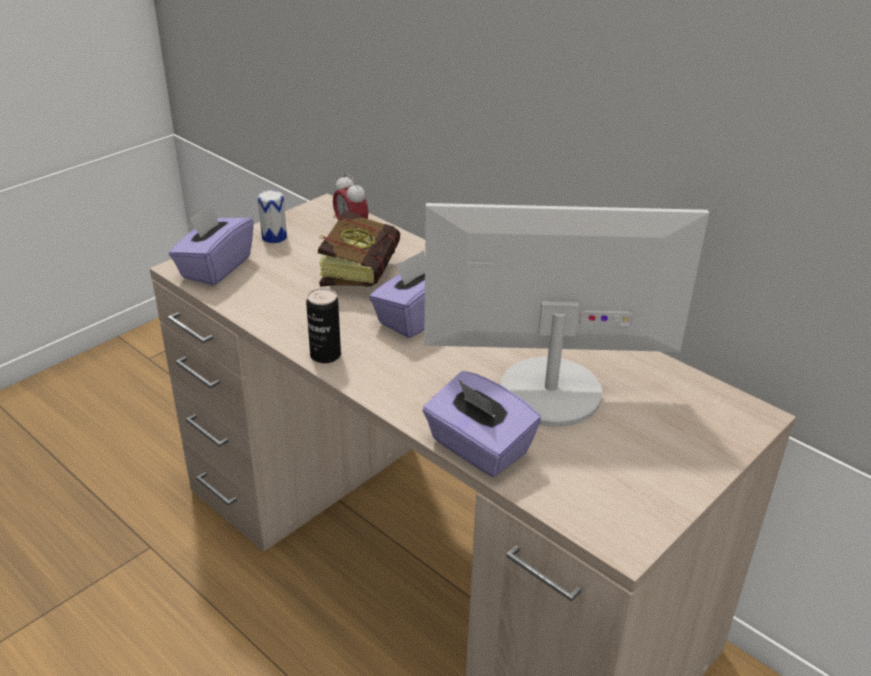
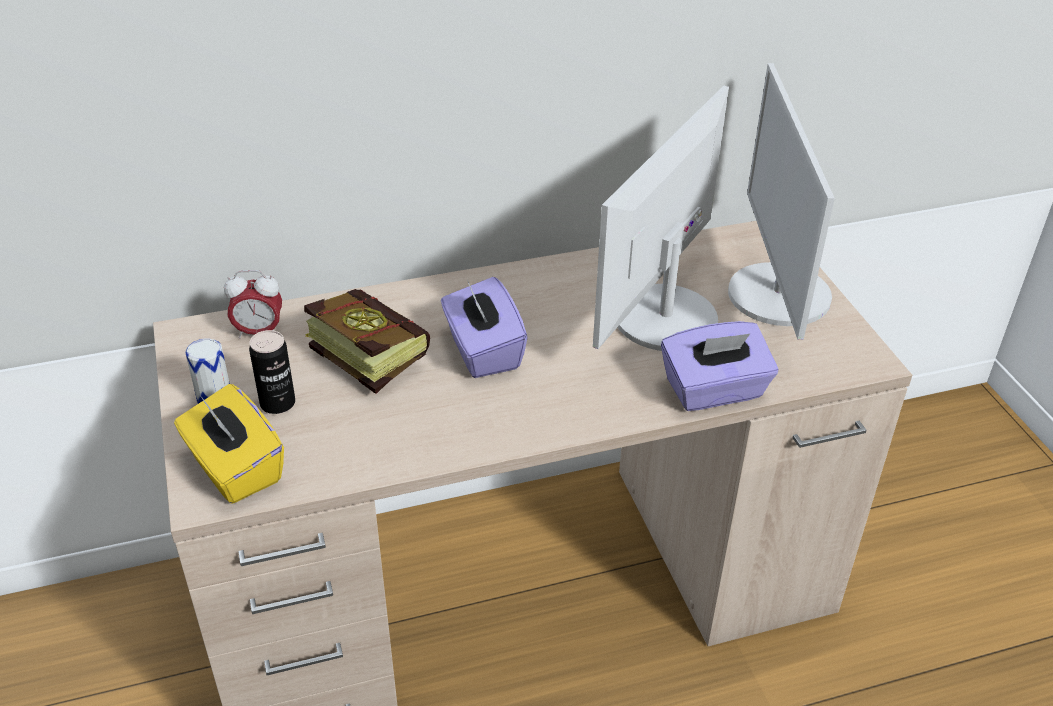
camera: 60 degrees left, 5 degrees up
purple tissue box [169,204,254,286] -> yellow tissue box [174,384,284,504]
can [306,288,341,364] -> can moved to [249,330,295,414]
none -> monitor [728,63,835,340]

